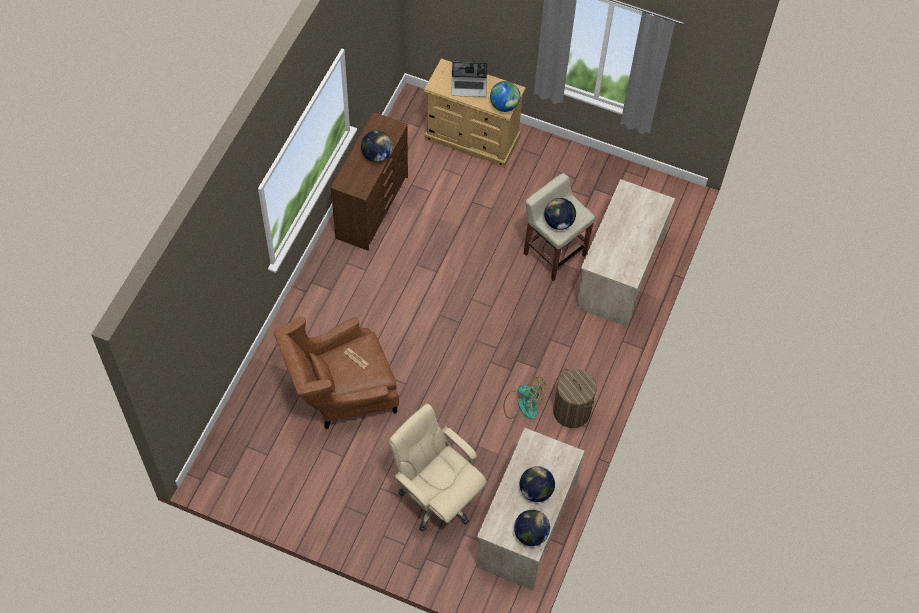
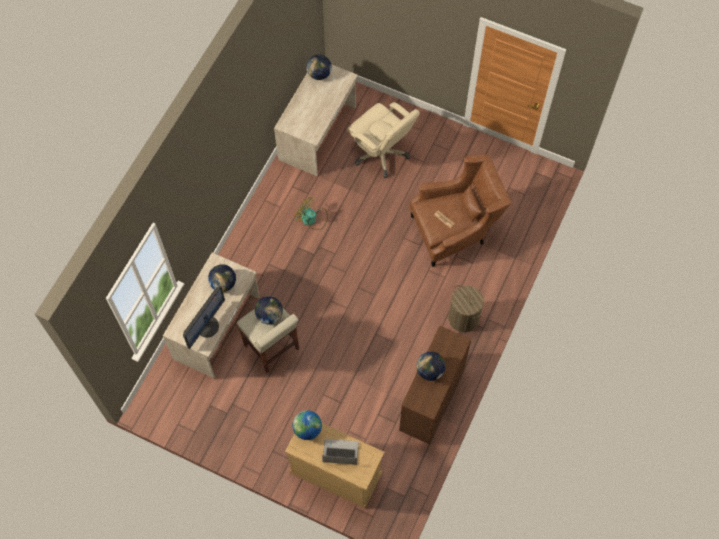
camera: 175 degrees left, 5 degrees up
globe [520,466,555,502] -> globe moved to [208,264,236,292]
laundry basket [553,369,597,428] -> laundry basket moved to [449,285,484,332]
none -> monitor [183,285,225,349]

